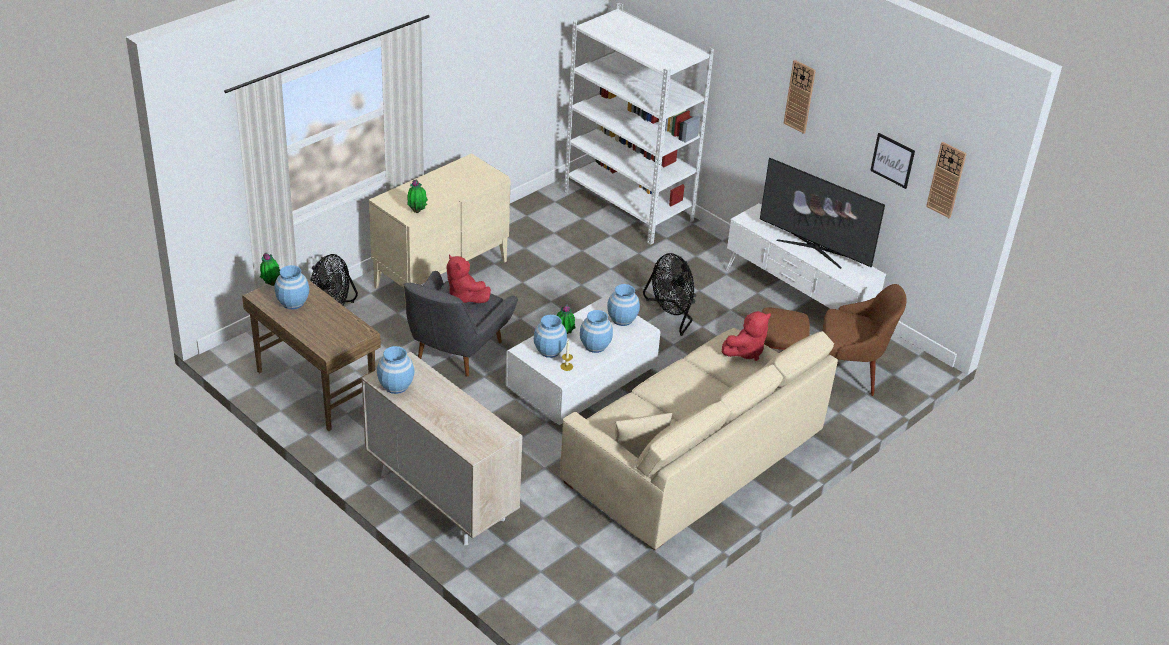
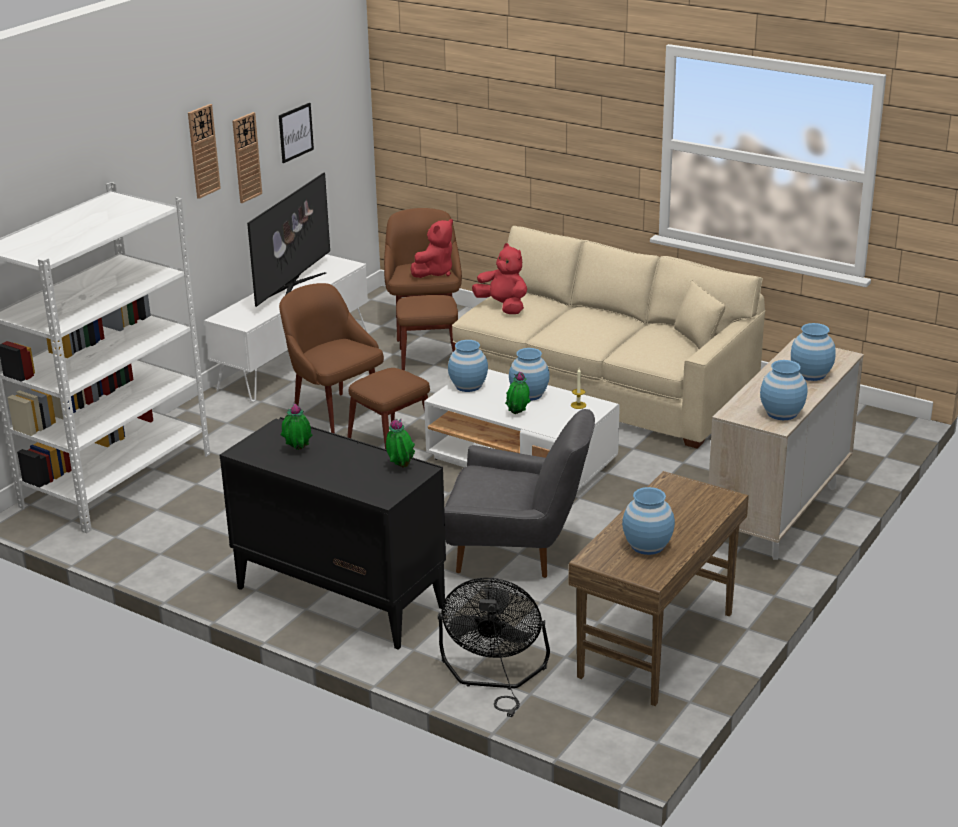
camera: 100 degrees left, 10 degrees down
potted plant [260,253,280,286] -> potted plant moved to [281,402,312,450]
beige cabinet [369,153,511,303] -> black cabinet [219,417,446,650]
red plush toy [446,254,491,303] -> red plush toy moved to [411,219,453,278]
blue vase [534,315,567,358] -> blue vase moved to [791,323,836,381]
black fan [643,253,697,336] -> brown armchair [279,283,430,449]
wall clock [926,142,967,219] -> wall clock moved to [232,112,262,203]

